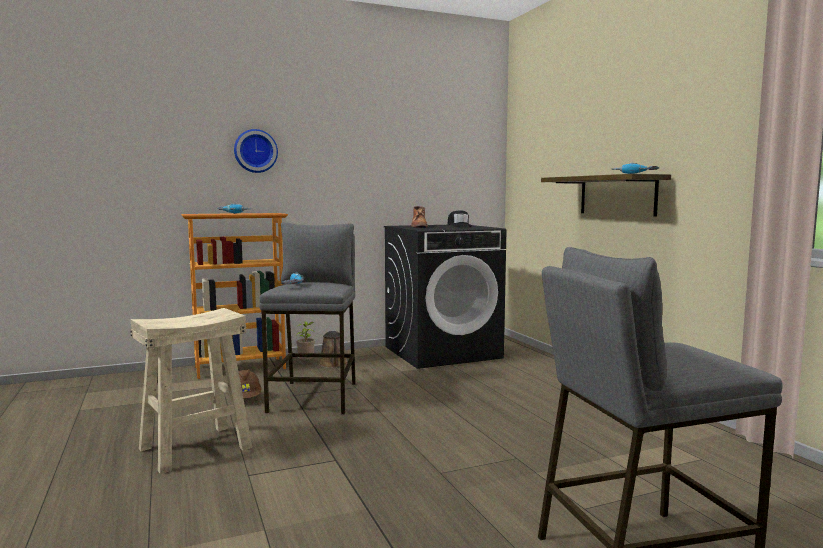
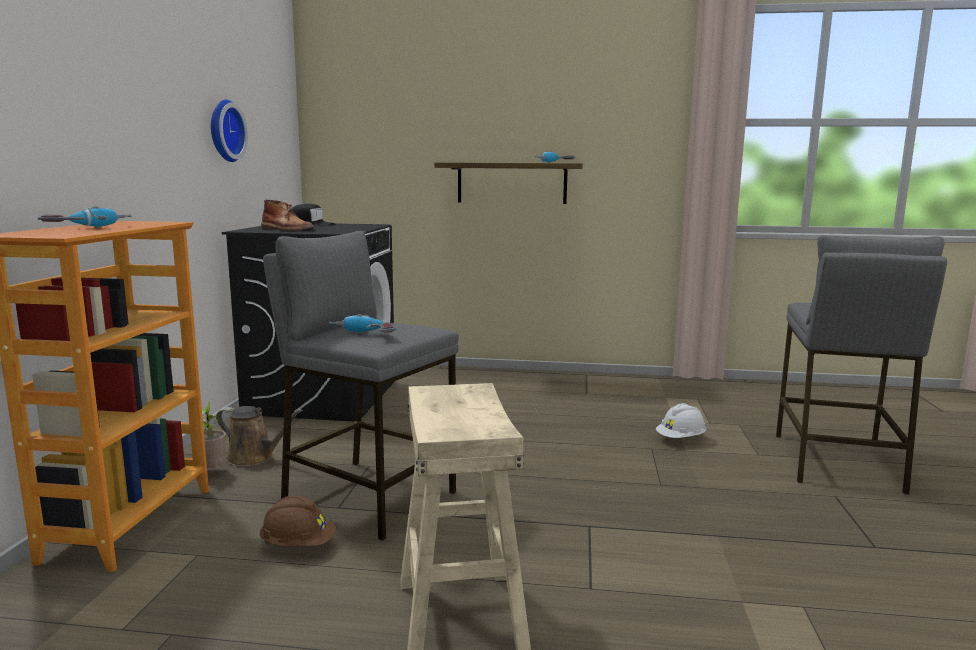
camera: 60 degrees left, 5 degrees up
wall clock [234,129,278,173] -> wall clock moved to [211,100,248,162]
none -> white hard hat [656,403,706,438]

